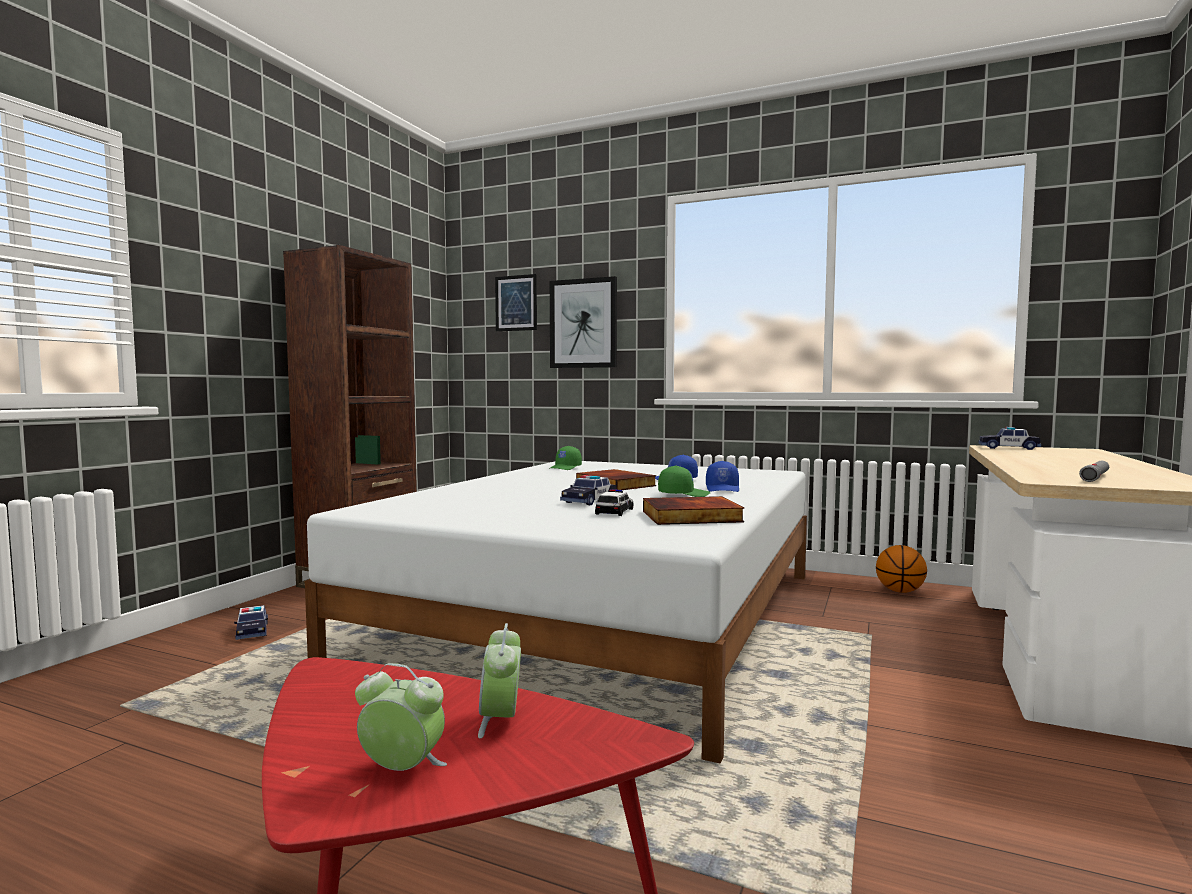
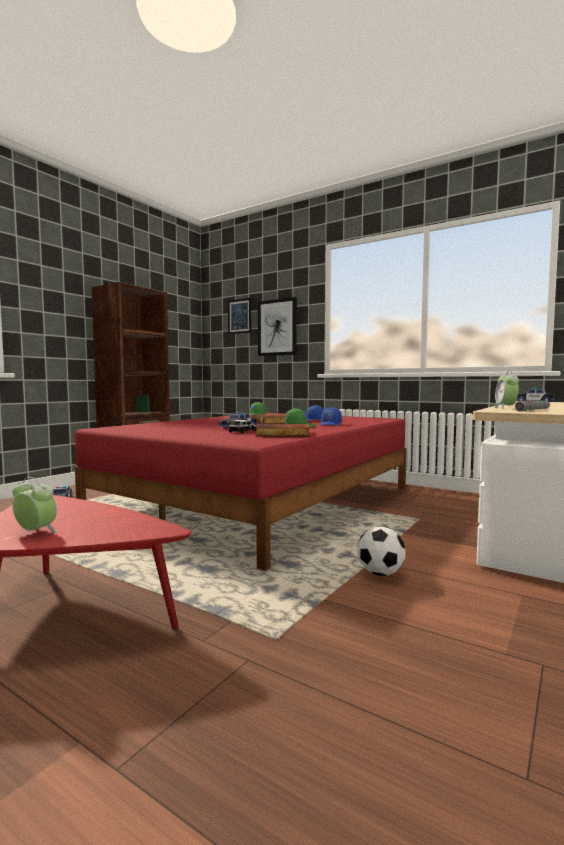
camera: 10 degrees right, 0 degrees up
white bed [305,461,807,764] -> red bed [75,413,407,571]
alarm clock [478,623,521,739] -> alarm clock moved to [494,370,519,409]
basketball [876,545,927,593] -> none
none -> football [357,526,406,576]

